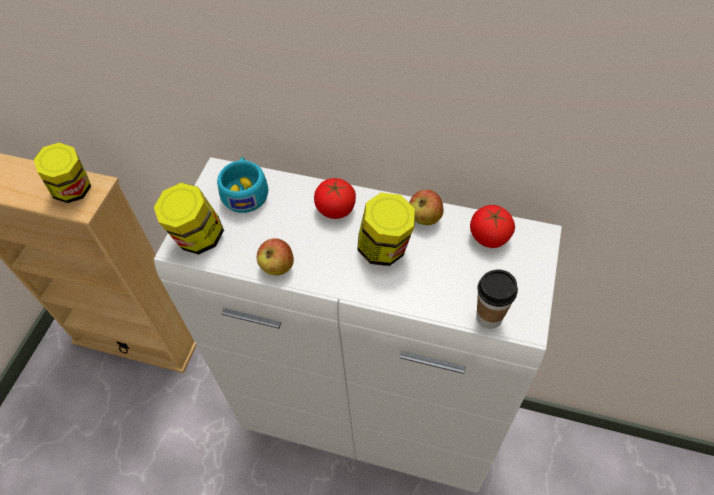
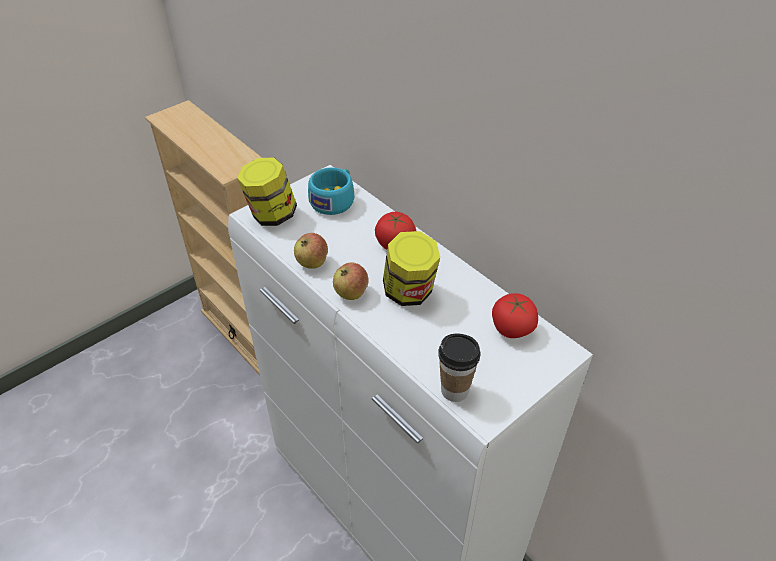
camera: 30 degrees right, 10 degrees down
jar [34,143,91,203] -> none
apple [409,189,444,225] -> apple moved to [333,262,369,300]

